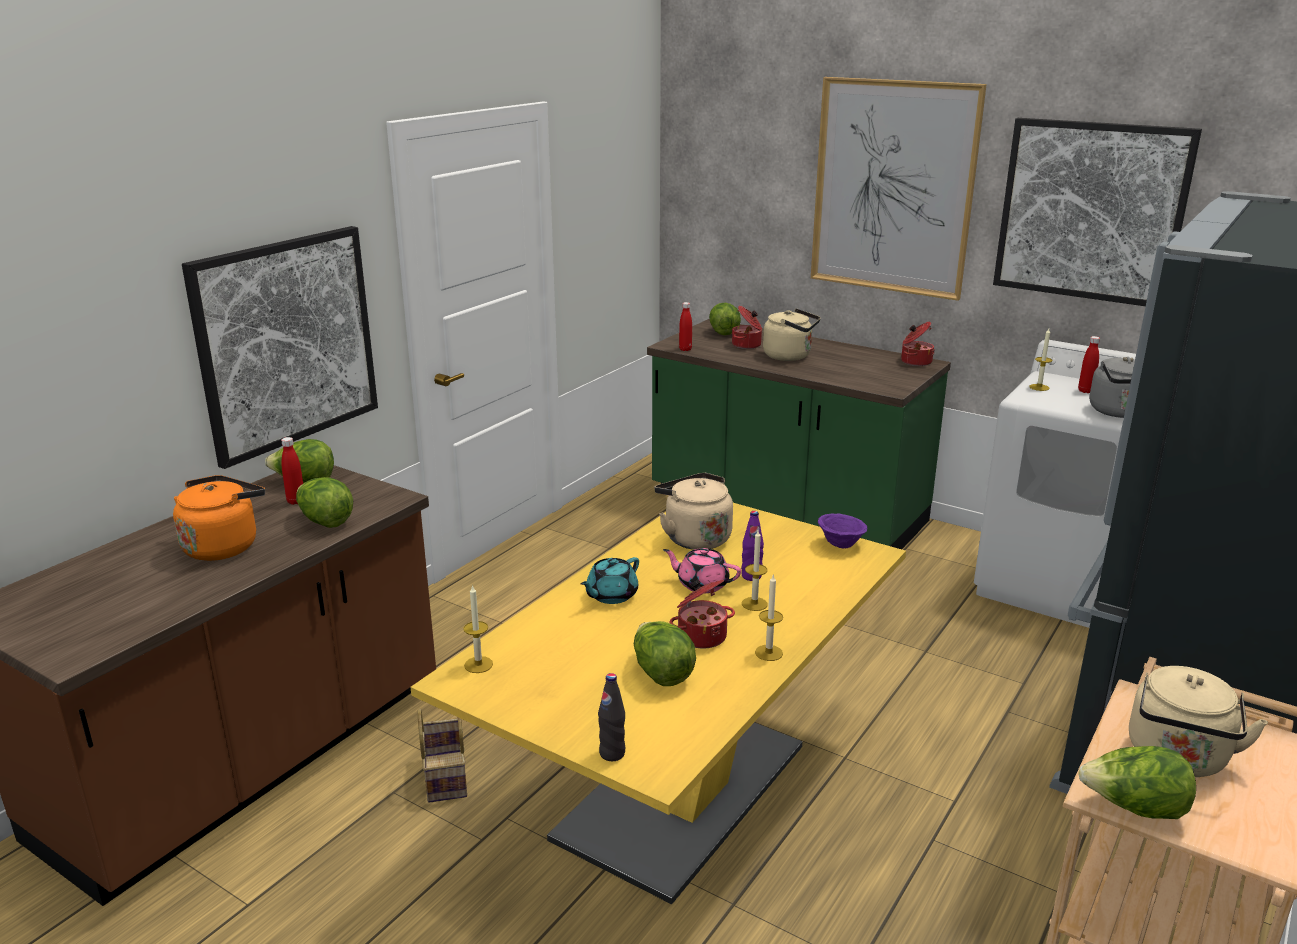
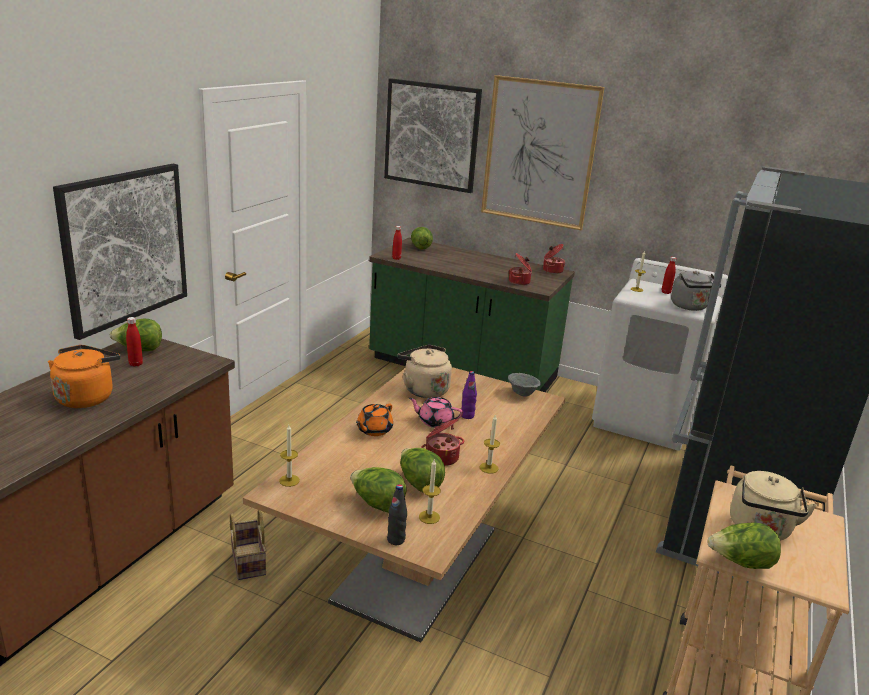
camera: 10 degrees left, 0 degrees up
lettuce [296,477,353,528] -> lettuce moved to [350,467,407,513]
yellow dining table [411,503,906,904] -> brown dining table [243,367,565,643]
turquoise teapot [581,557,639,604] -> orange teapot [356,404,393,436]
cooking pot [732,306,762,349] -> cooking pot moved to [509,253,532,285]
candle [742,530,767,611] -> candle moved to [419,460,441,524]
beige kettle [763,308,820,361] -> none
purple bowl [818,513,867,548] -> grey bowl [508,373,541,397]
picture [993,118,1202,306] -> picture moved to [384,78,482,193]

